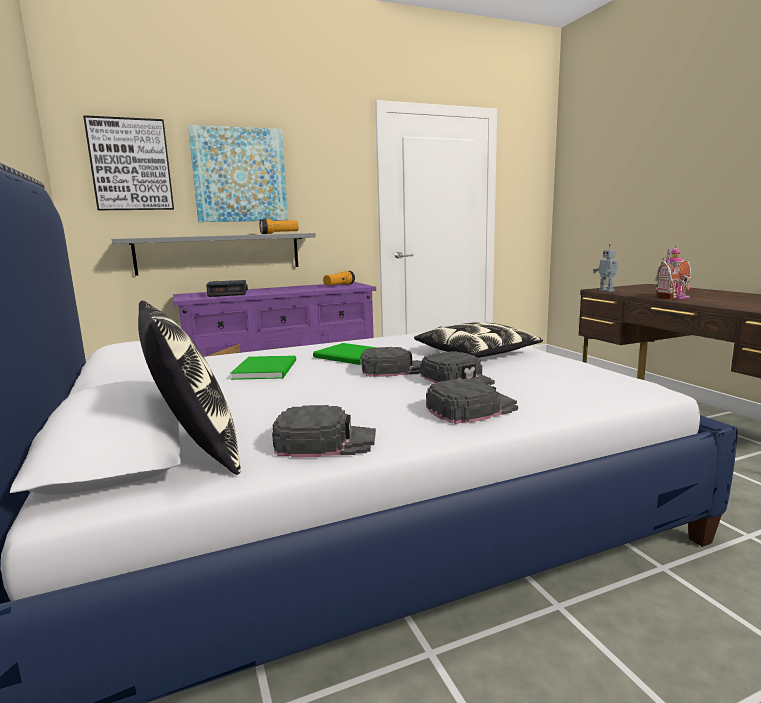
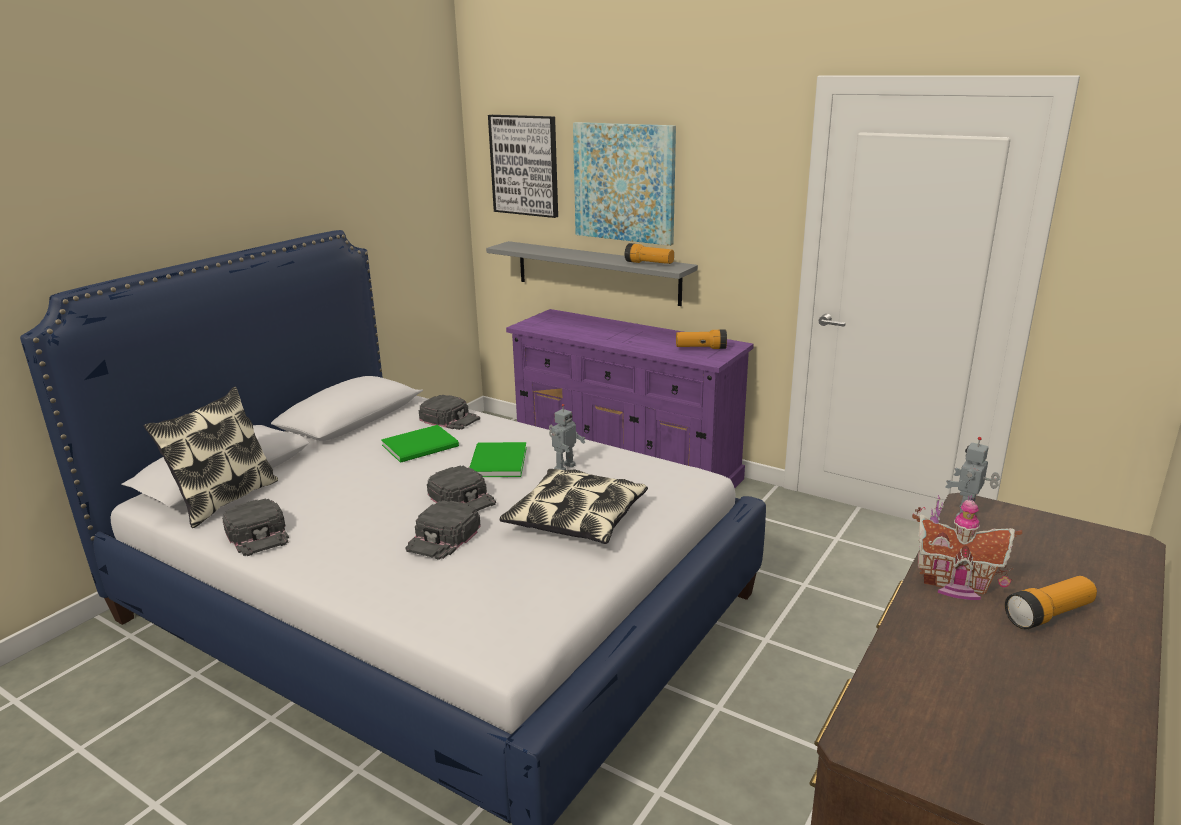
camera: 55 degrees right, 10 degrees up
alarm clock [206,280,248,297] -> none
black cap [426,378,518,424] -> black cap moved to [419,395,480,430]
none -> toy robot [549,404,586,470]
none -> flashlight [1005,576,1097,630]

